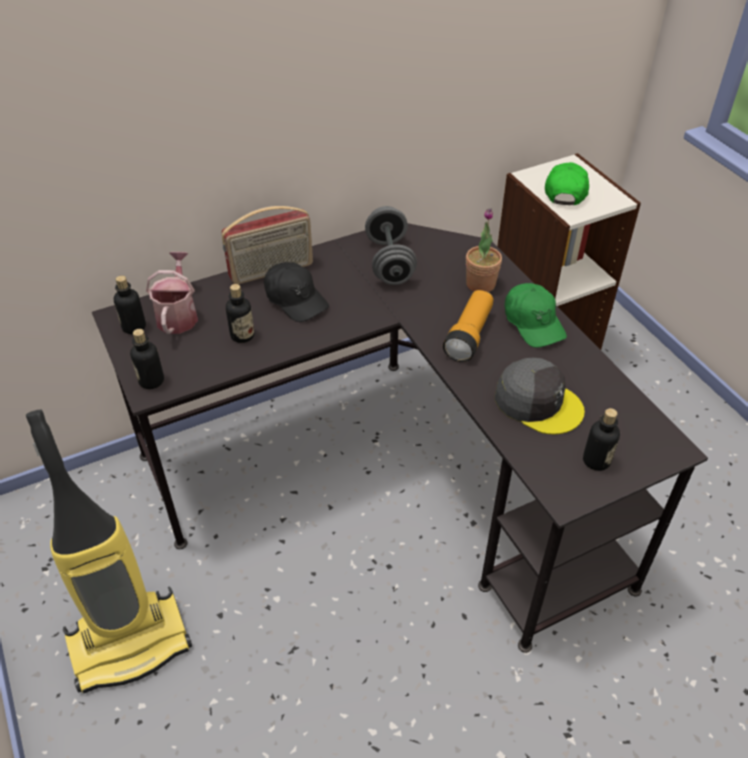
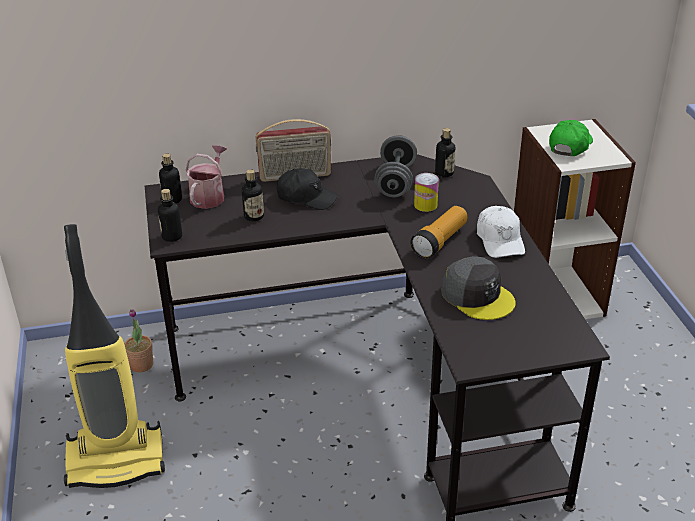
camera: 15 degrees right, 10 degrees down
black cap [264,262,329,322] -> black cap turned 45 degrees counterclockwise [277,168,338,210]
potted plant [466,209,502,292] -> potted plant moved to [124,309,153,373]
green cap [505,283,567,348] -> white cap [477,206,525,258]
bottle [583,408,620,471] -> bottle moved to [435,128,456,177]
none -> can [414,173,439,212]

